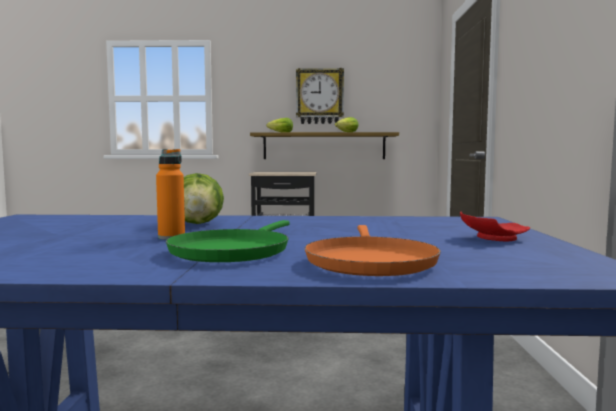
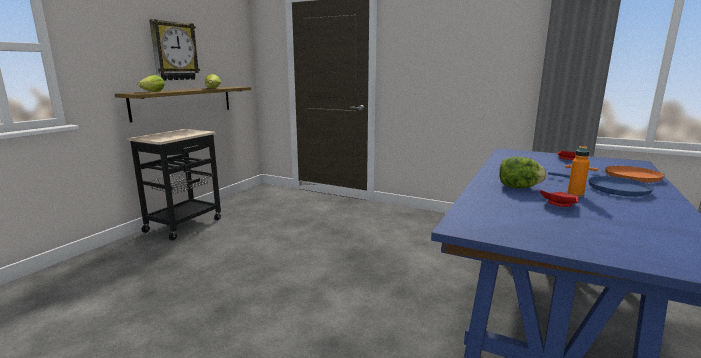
camera: 65 degrees left, 10 degrees up
green frying pan [166,220,290,262] -> blue frying pan [548,172,654,196]
none -> red plate [540,190,579,207]

